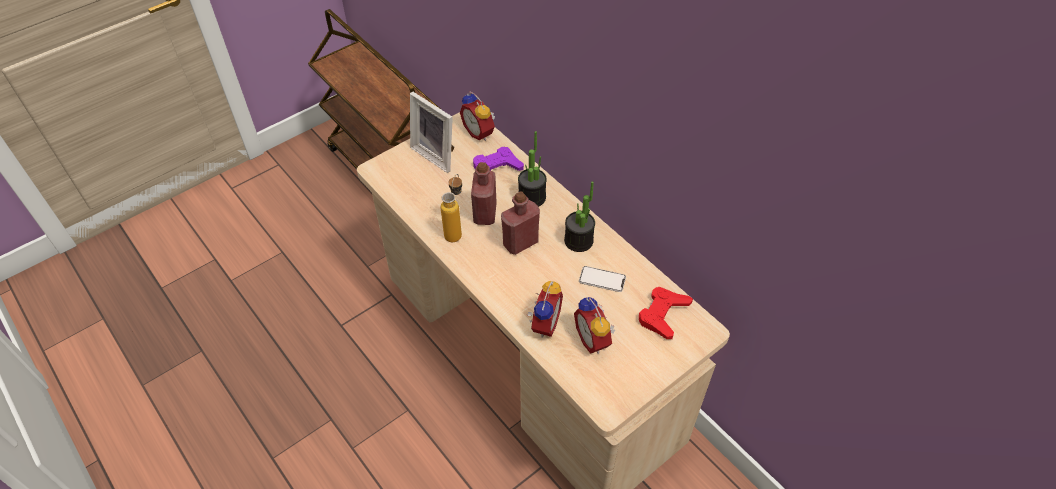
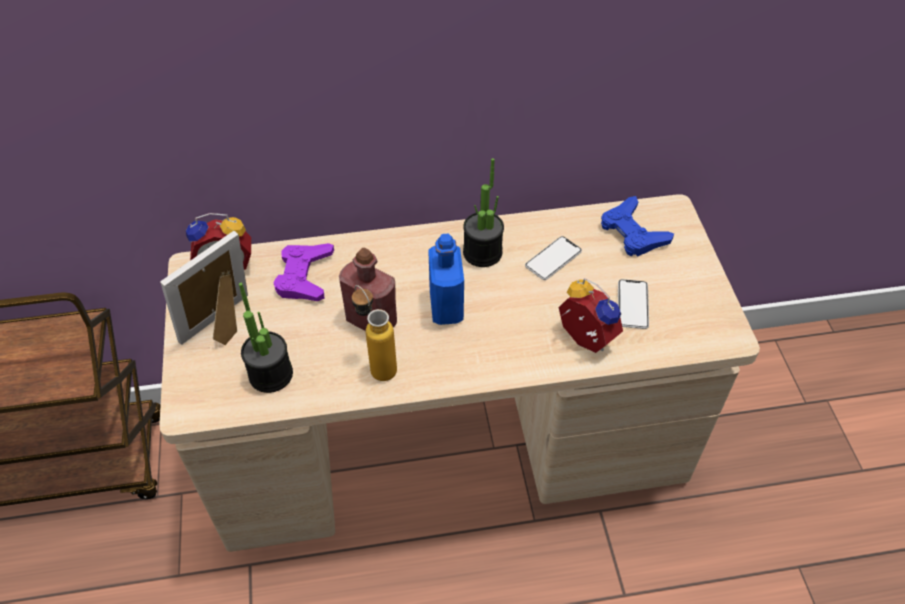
camera: 60 degrees left, 0 degrees up
picture frame [410,92,454,173] -> picture frame turned 150 degrees clockwise [160,231,248,345]
red bottle [501,192,540,255] -> blue bottle [428,234,464,325]
potted plant [518,131,547,207] -> potted plant moved to [239,283,293,393]
alarm clock [574,297,615,354] -> phone [618,279,649,329]
red game controller [639,287,693,339] -> blue game controller [601,196,674,256]

